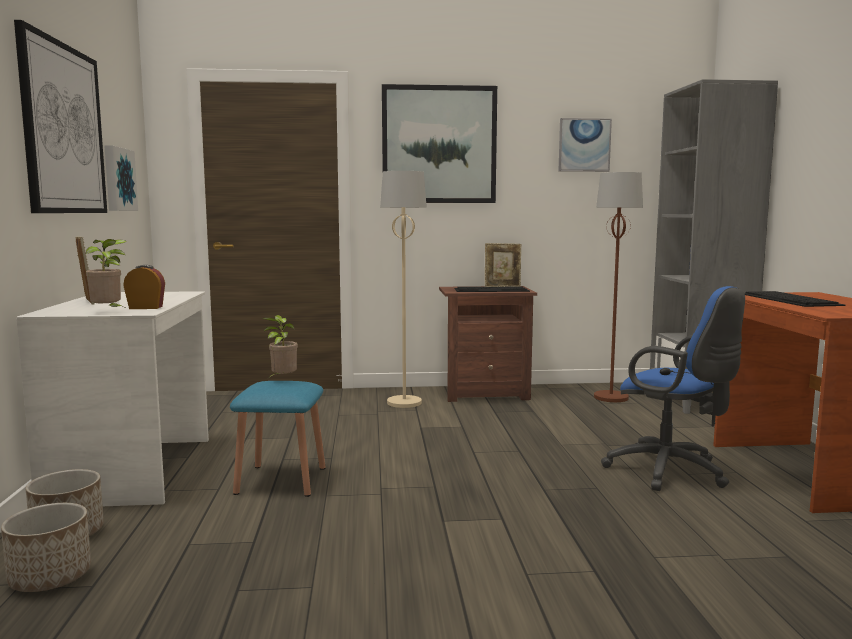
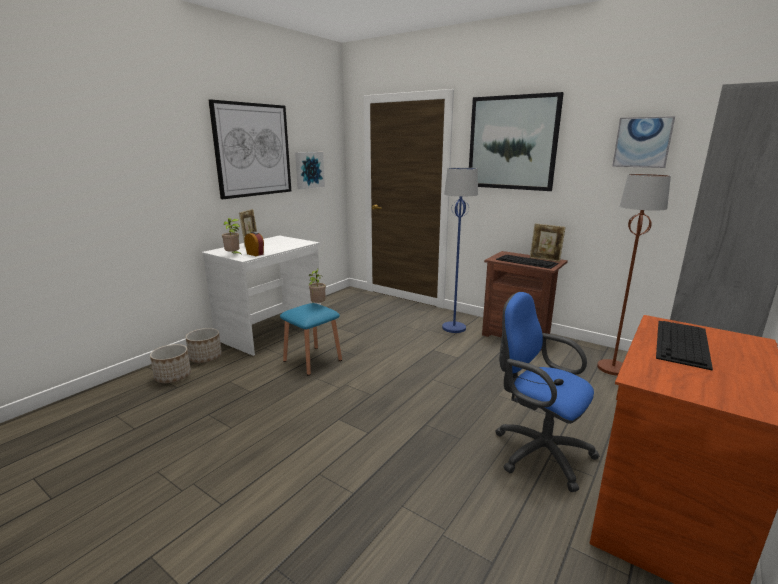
camera: 40 degrees right, 10 degrees up
beige floor lamp [380,171,427,408] -> blue floor lamp [442,168,478,333]
blue office chair [601,286,745,491] -> blue office chair turned 135 degrees clockwise [495,292,600,492]

